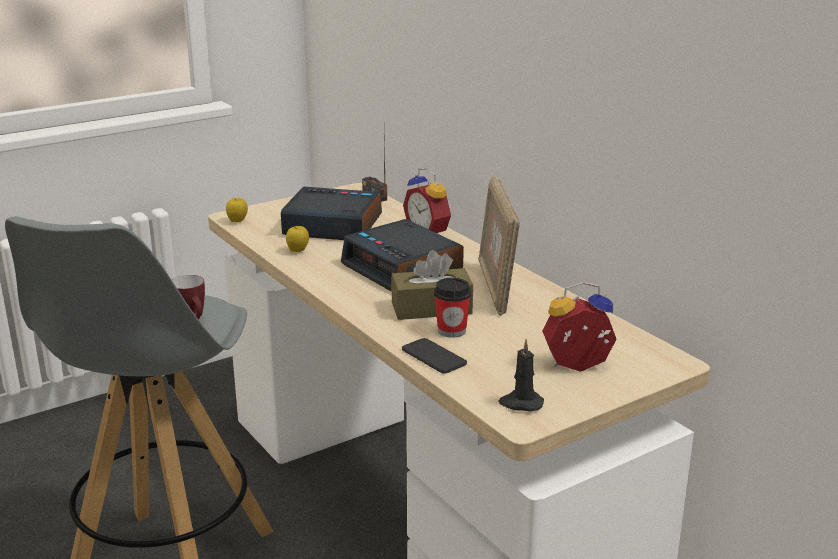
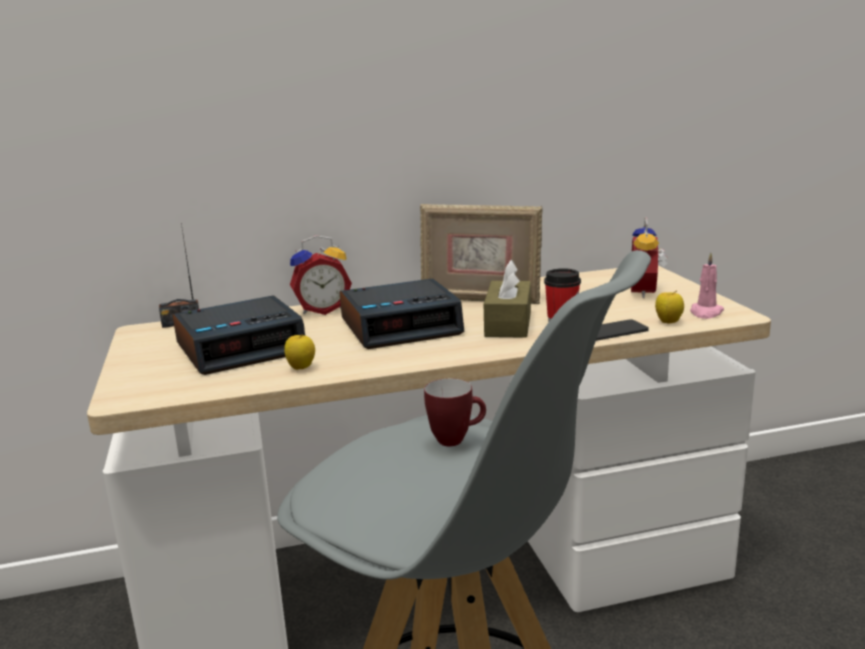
camera: 70 degrees left, 5 degrees down
apple [226,198,248,222] -> apple moved to [655,291,684,324]
alarm clock [281,186,382,240] -> alarm clock turned 150 degrees counterclockwise [173,295,305,375]
black candle [499,339,544,411] -> pink candle [690,252,724,319]

